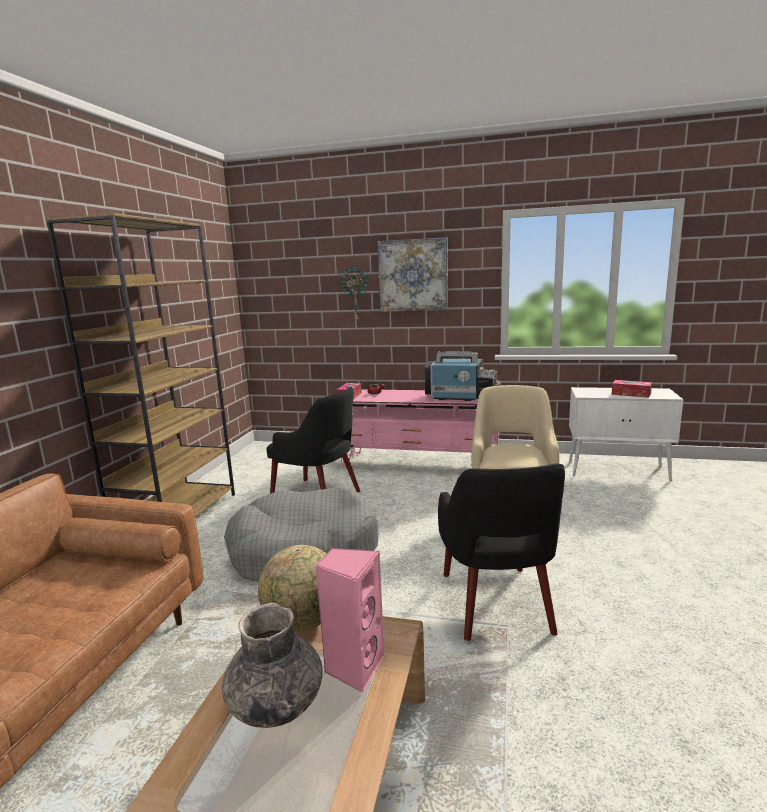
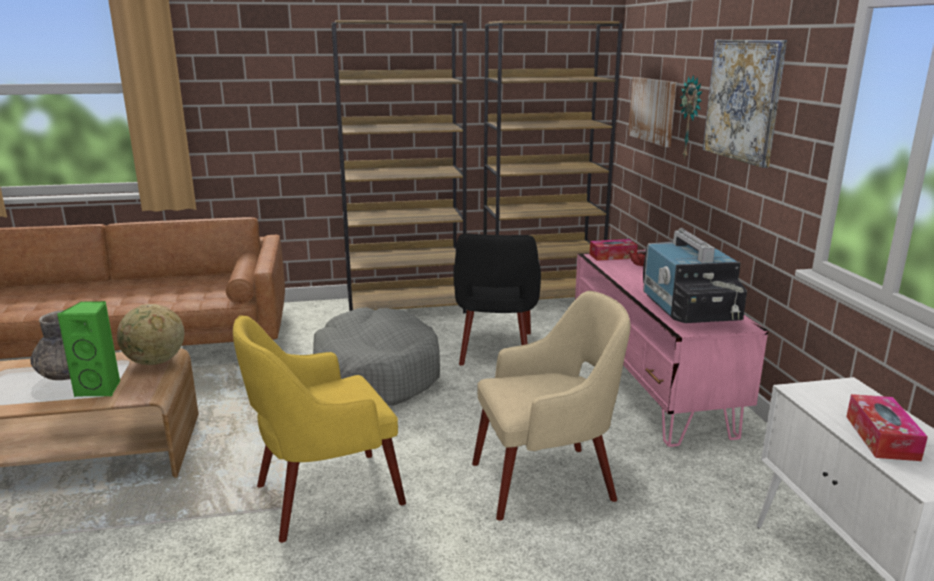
camera: 65 degrees right, 5 degrees up
pink speaker [315,547,384,693] -> green speaker [57,301,121,397]
black armchair [438,463,565,641] -> yellow armchair [233,315,406,543]
none -> brown bookcase [483,21,623,300]
none -> picture [628,77,677,147]

